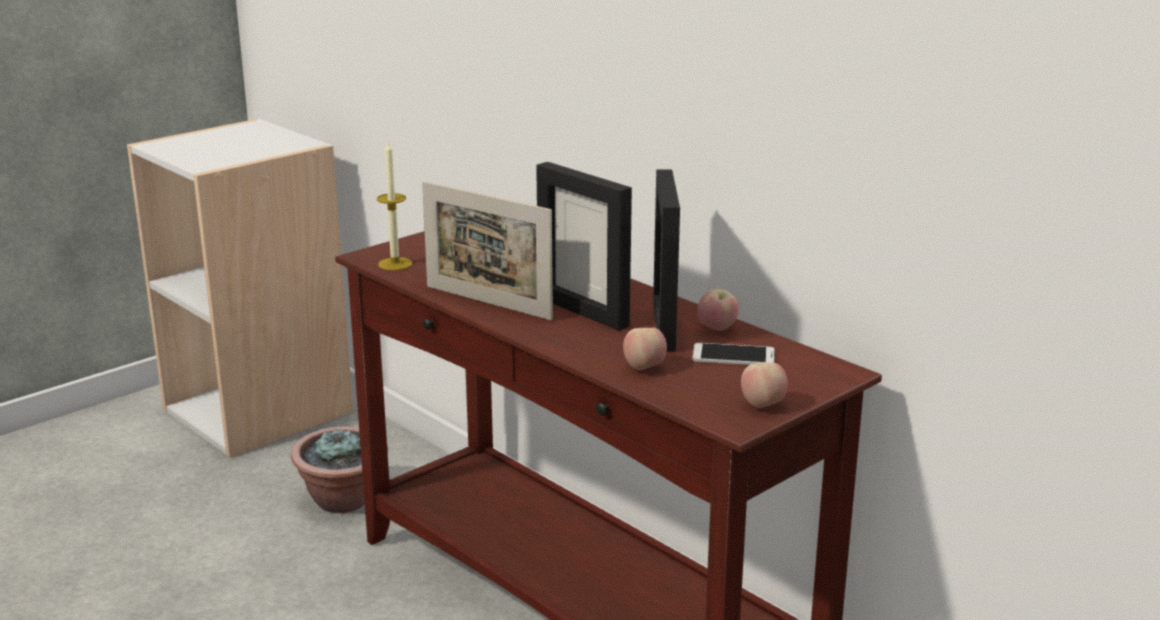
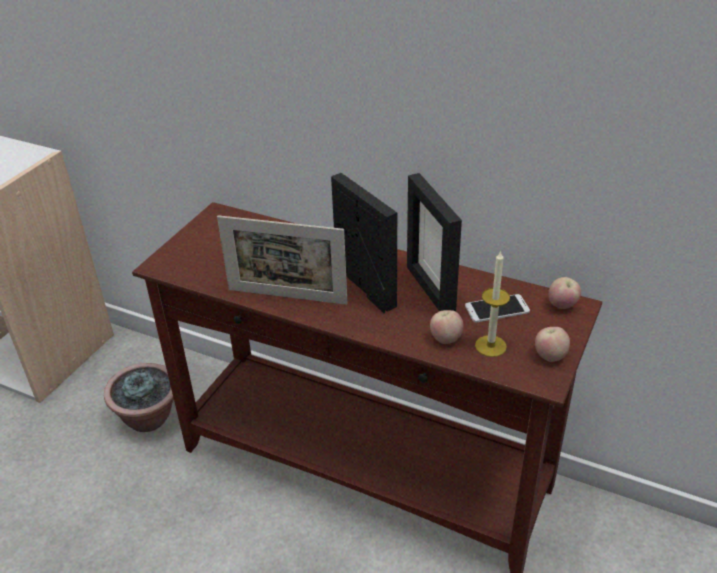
camera: 20 degrees left, 15 degrees up
candle [377,142,412,270] -> candle moved to [475,250,510,357]
picture frame [536,162,632,331] -> picture frame turned 150 degrees counterclockwise [331,173,397,313]
apple [697,289,739,331] -> apple moved to [548,277,581,309]

